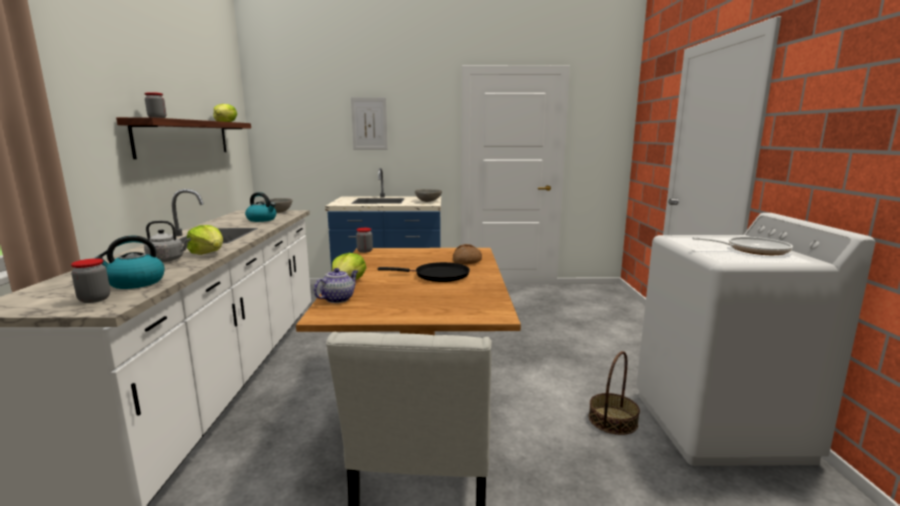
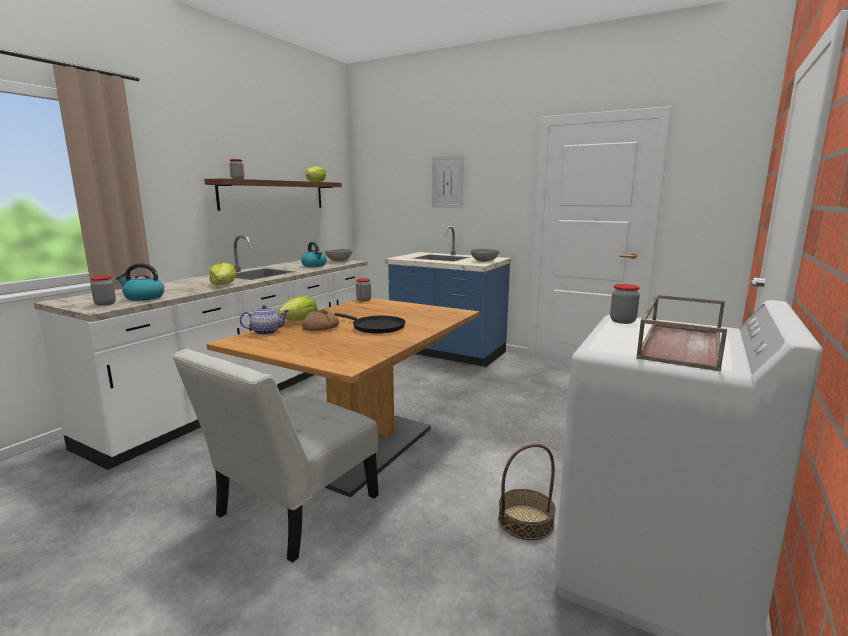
camera: 30 degrees right, 0 degrees up
grey kettle [144,221,191,262] -> none
bread [453,244,482,265] -> bread moved to [302,309,339,331]
frying pan [692,237,793,255] -> brown tray [636,295,727,372]
none -> jar [610,284,640,324]

